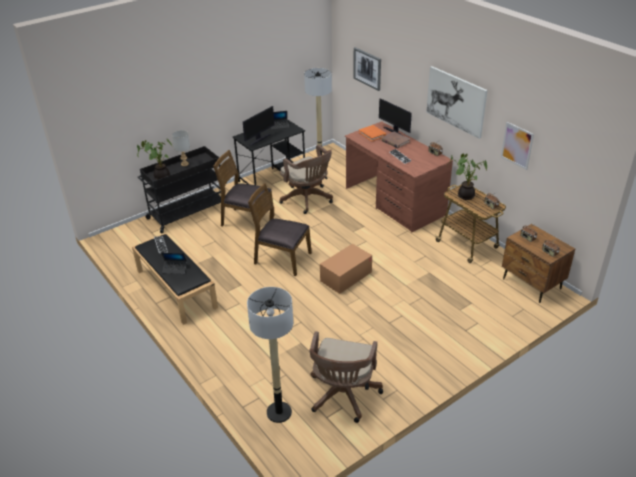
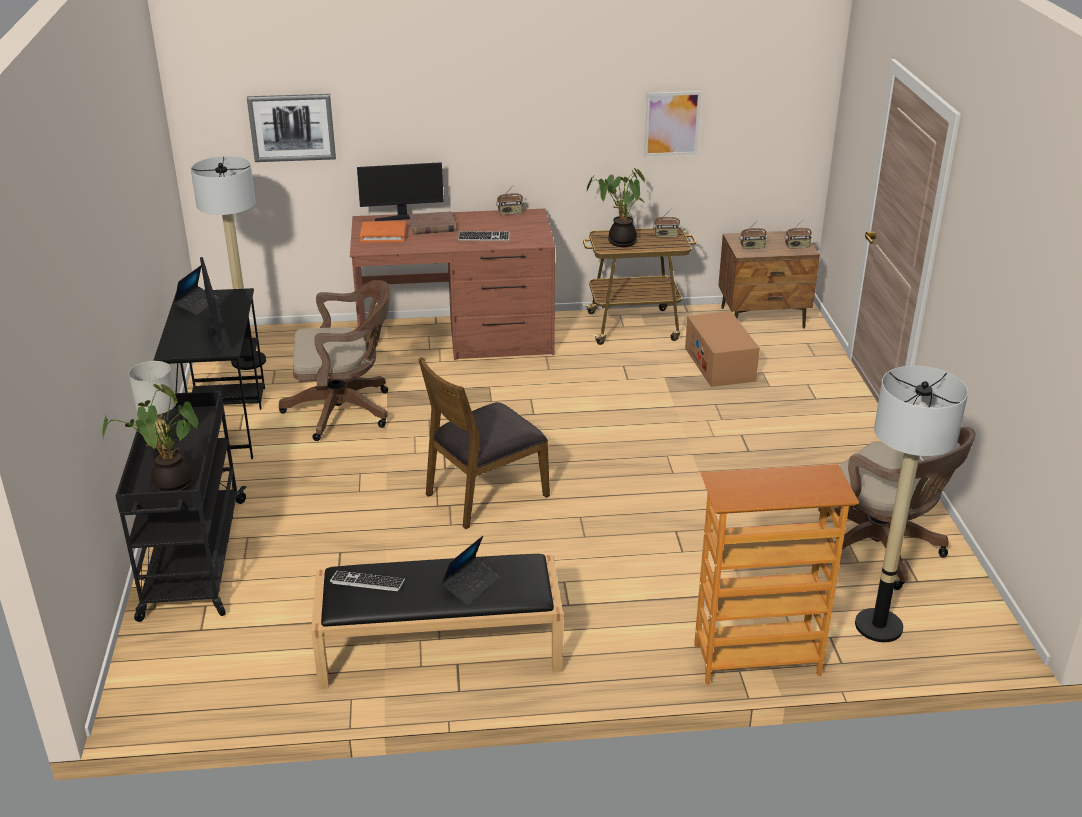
camera: 60 degrees left, 5 degrees down
brown chair [213,150,275,226] -> none
cardboard box [320,244,372,294] -> cardboard box moved to [685,311,760,387]
picture [426,66,488,139] -> none
none -> bookcase [694,464,859,685]

